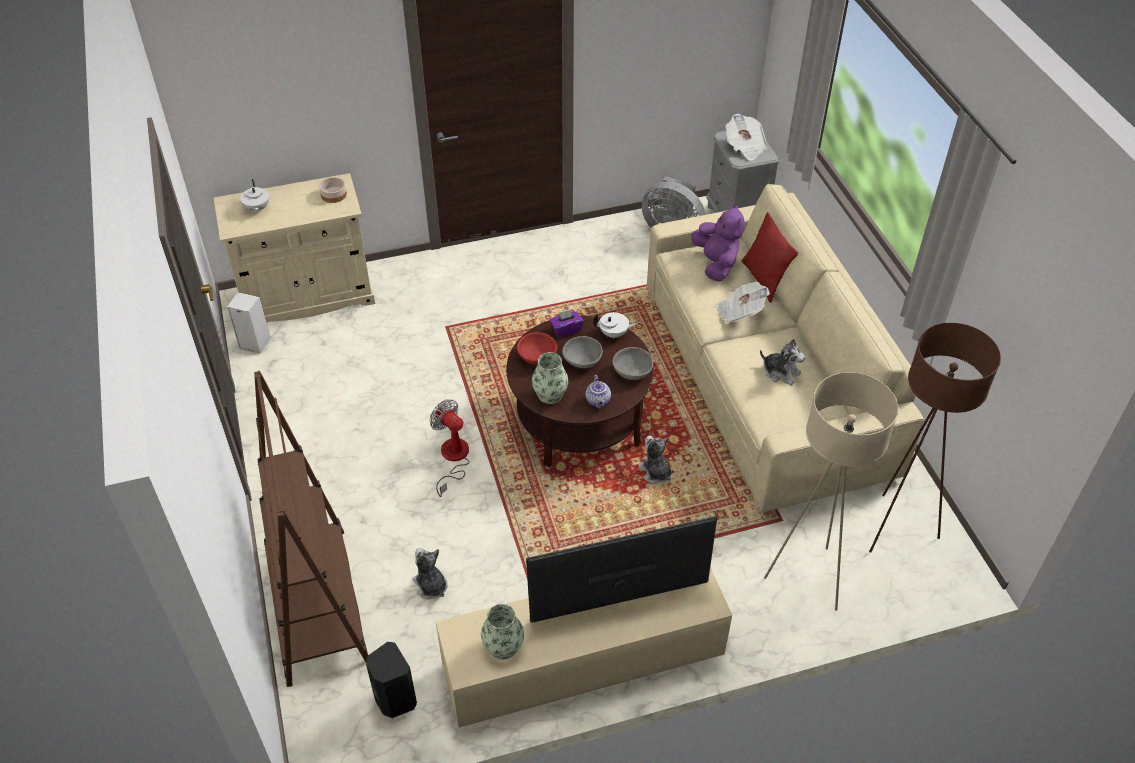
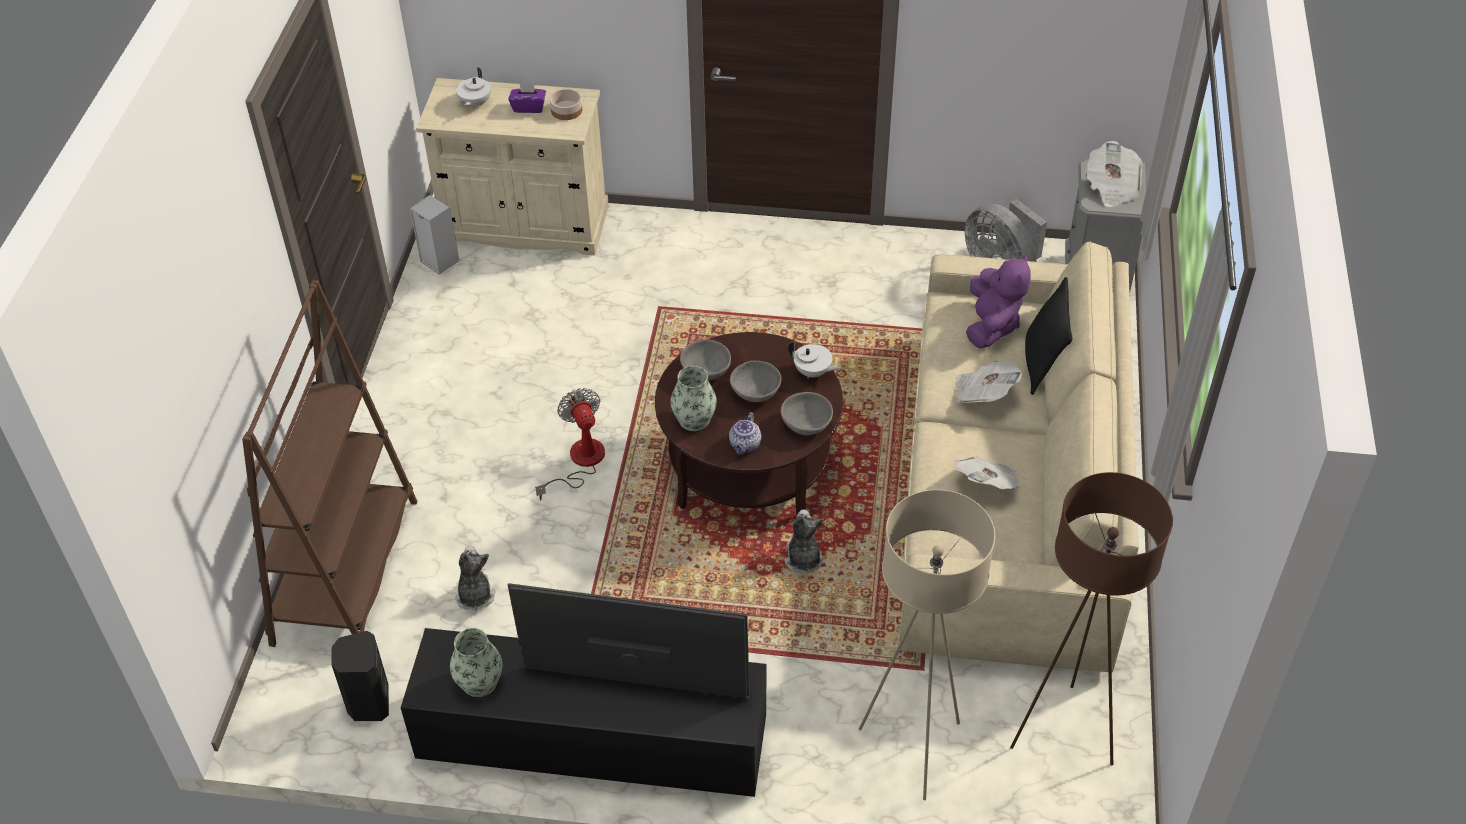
camera: 25 degrees right, 0 degrees up
beige tv stand [436,567,732,728] -> black tv stand [401,628,767,797]
red bowl [517,332,557,365] -> grey bowl [680,339,731,380]
purple tissue box [550,309,584,337] -> purple tissue box moved to [508,83,546,113]
red pillow [741,212,798,303] -> black pillow [1025,277,1073,395]
plush toy [760,339,805,386] -> newspaper [954,456,1020,489]

